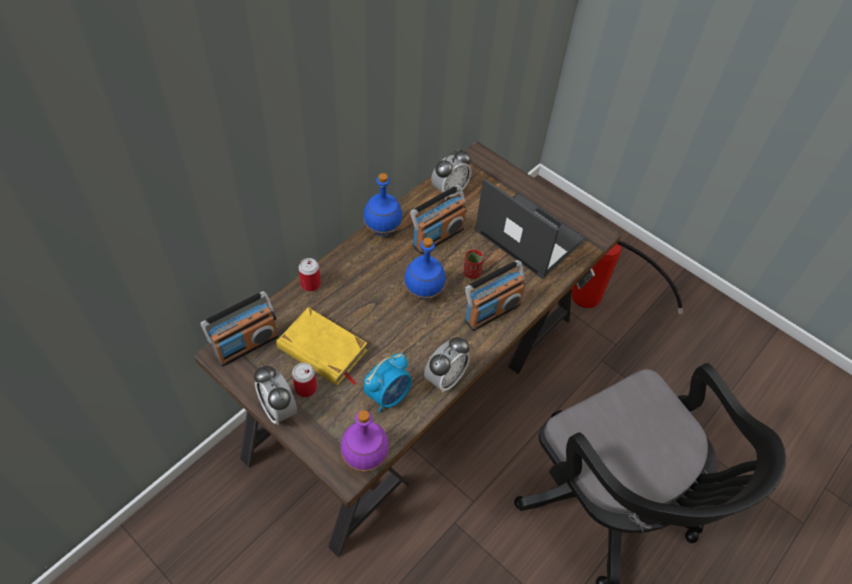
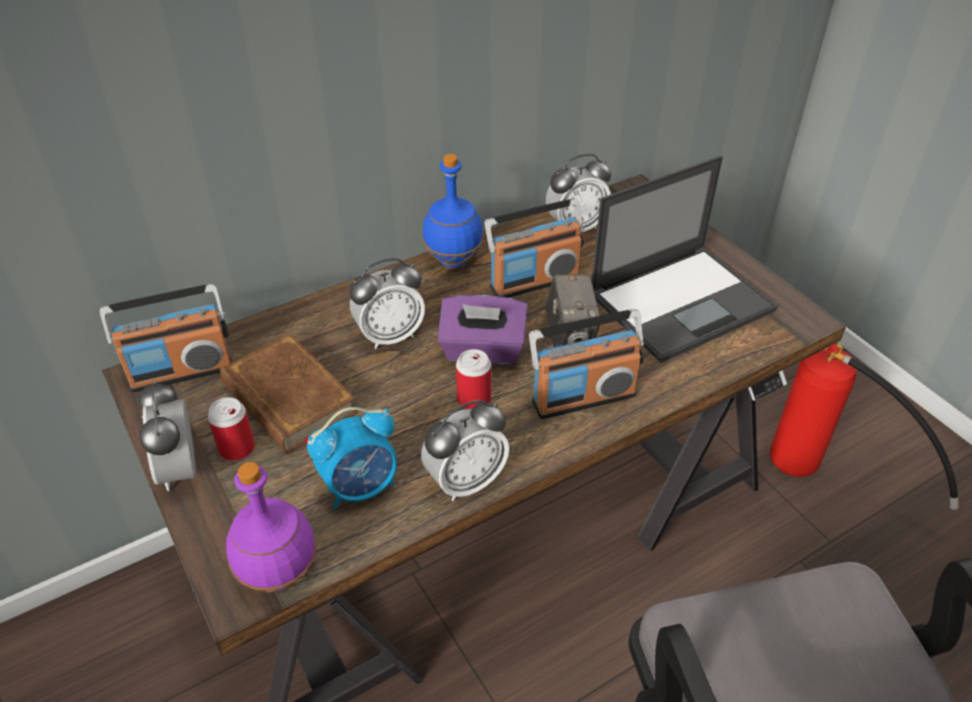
camera: 20 degrees right, 10 degrees down
yellow book [276,307,367,385] -> brown book [220,334,358,454]
can [299,258,321,292] -> can moved to [456,349,491,409]
blue bottle [404,238,446,300] -> purple tissue box [438,295,527,364]
red cup [463,250,484,279] -> camera [545,274,600,347]
laptop [475,178,586,279] -> laptop turned 90 degrees clockwise [592,156,777,363]
none -> alarm clock [349,258,425,349]

